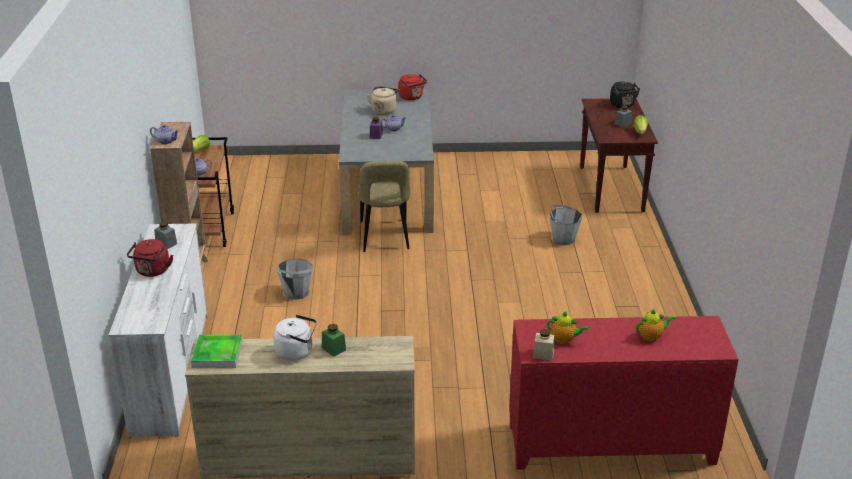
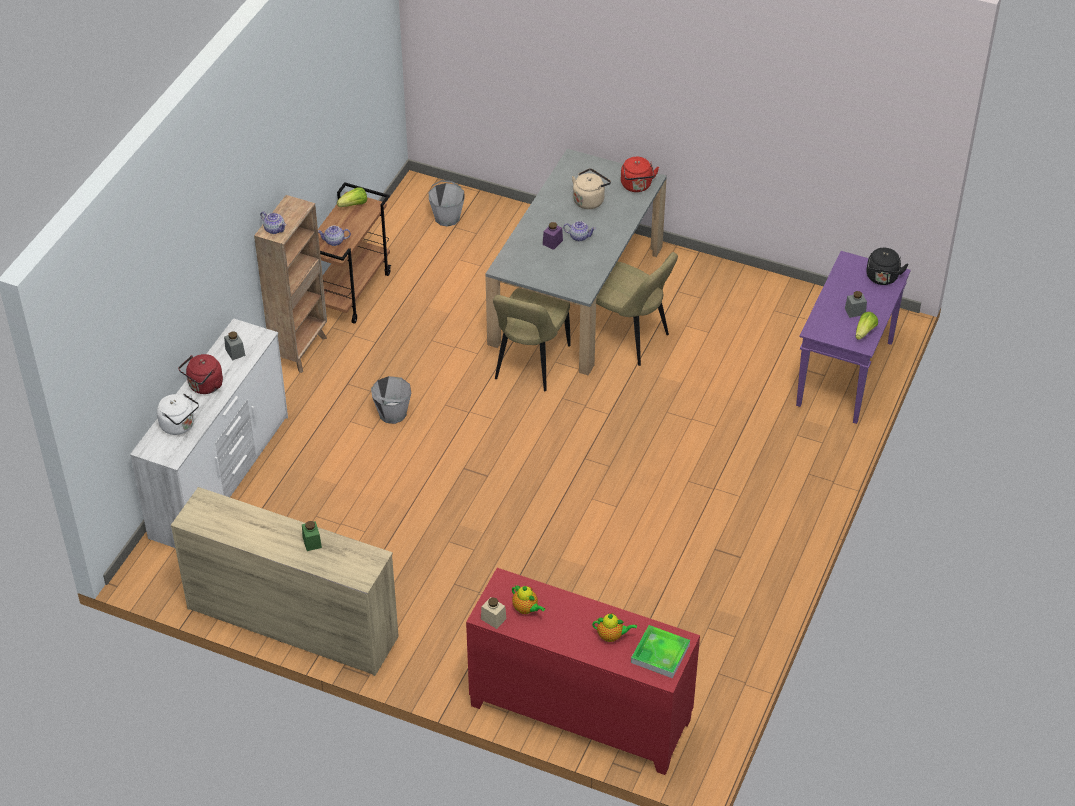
camera: 25 degrees right, 15 degrees up
tray [191,335,242,368] -> tray moved to [631,625,690,678]
white kettle [273,315,317,361] -> white kettle moved to [157,393,199,435]
grey bucket [549,205,582,245] -> grey bucket moved to [429,180,465,227]
brown console table [580,98,658,213] -> purple console table [796,251,911,424]
none -> beige chair [596,252,678,366]

